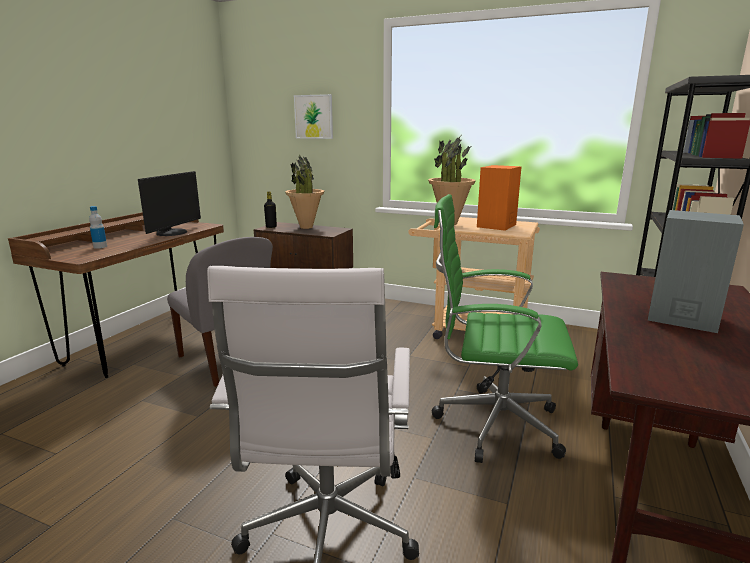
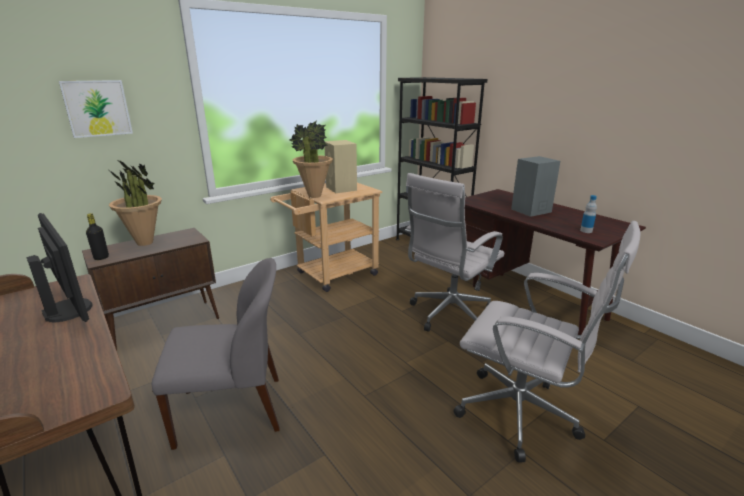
camera: 60 degrees left, 5 degrees up
bottle [89,206,107,249] -> bottle moved to [580,195,597,233]
green office chair [432,194,578,463] -> white office chair [405,173,504,332]
orange speaker [477,165,522,231] -> beige speaker [324,140,357,193]

